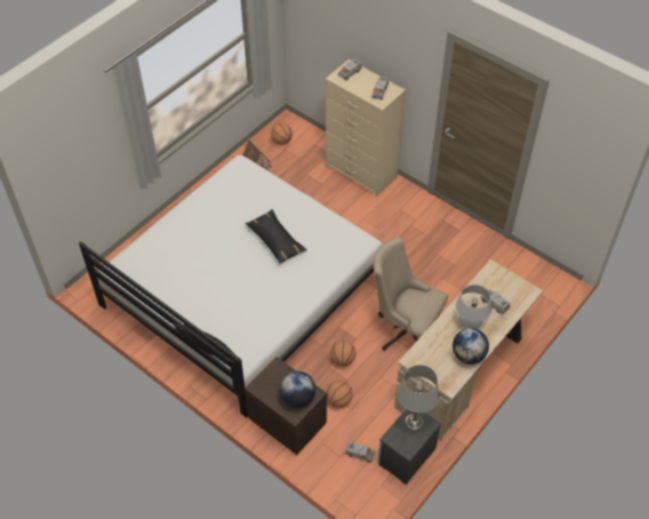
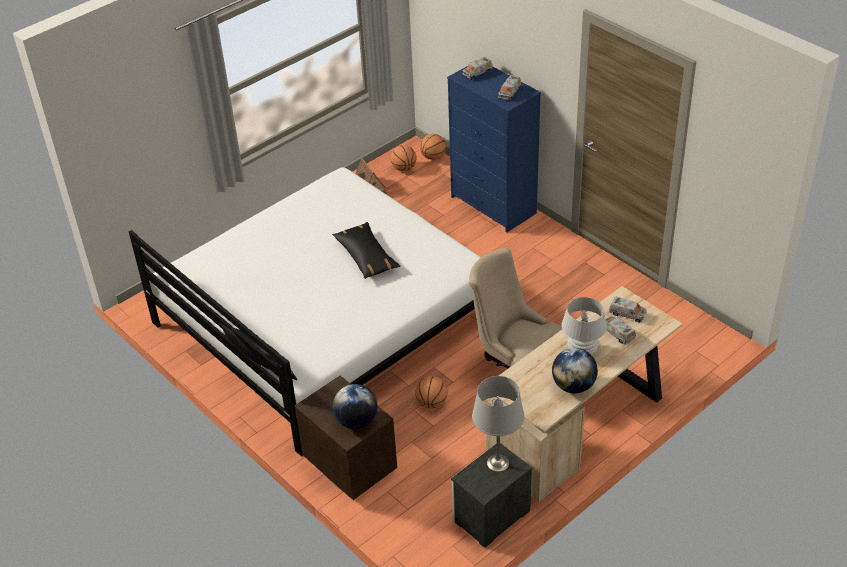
camera: 10 degrees right, 10 degrees down
beige dresser [325,59,406,197] -> blue dresser [447,66,541,233]
basketball [326,380,353,408] -> basketball moved to [420,134,446,160]
toy truck [345,442,375,463] -> toy truck moved to [609,297,647,323]

